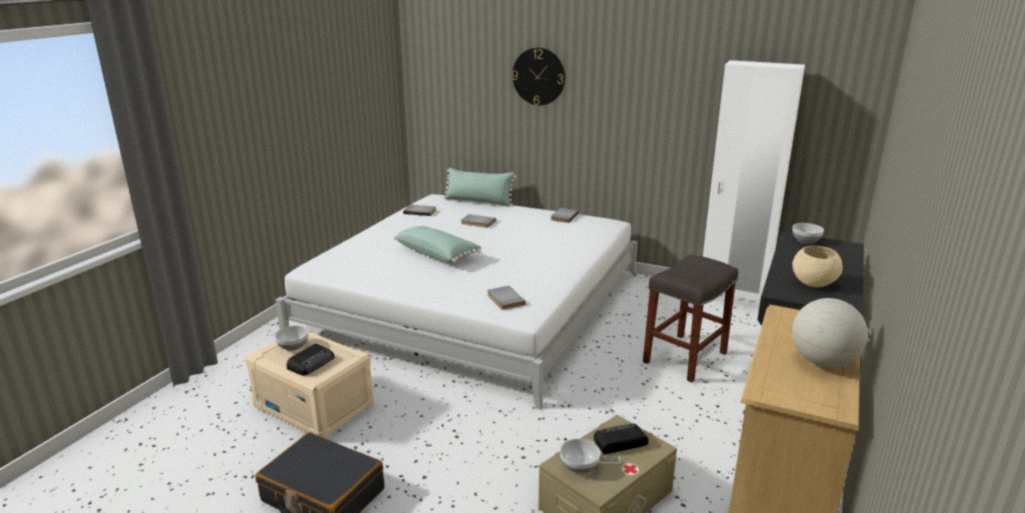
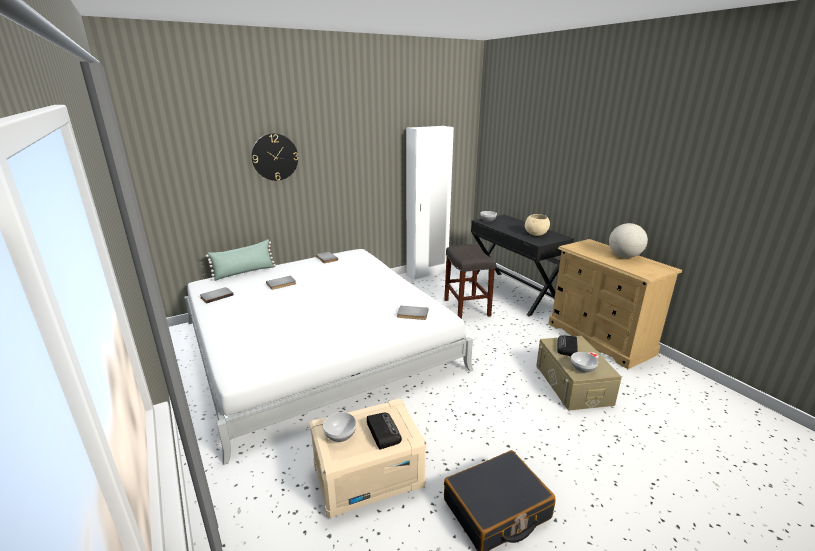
camera: 55 degrees left, 0 degrees up
green pillow [394,226,482,263] -> none

